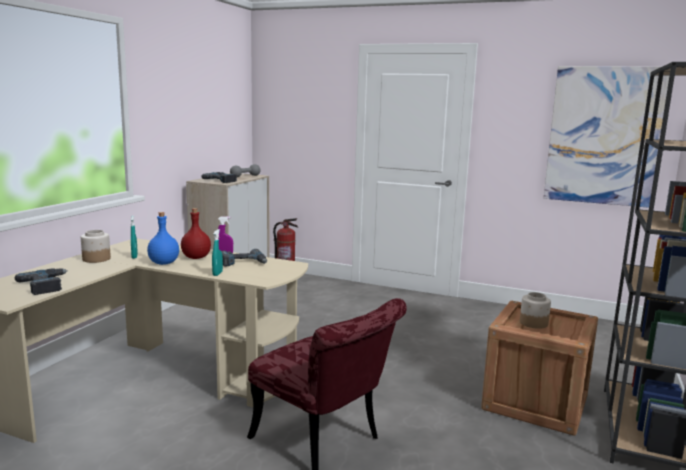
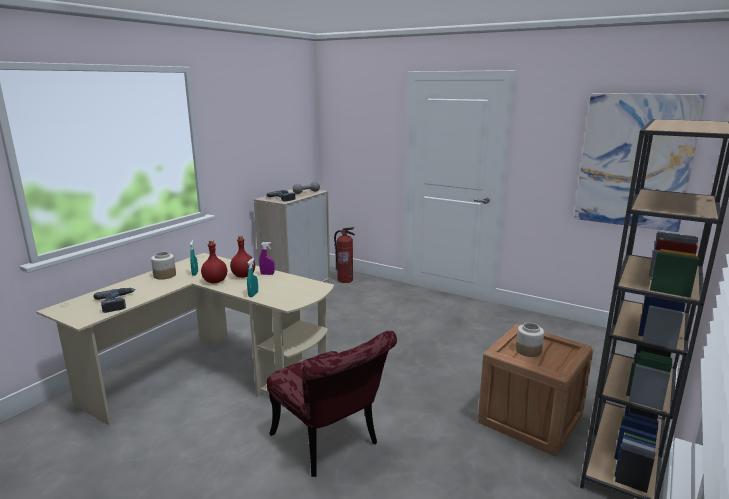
camera: 10 degrees right, 5 degrees up
blue bottle [147,212,179,265] -> red bottle [201,240,227,283]
power drill [221,249,267,266] -> none

